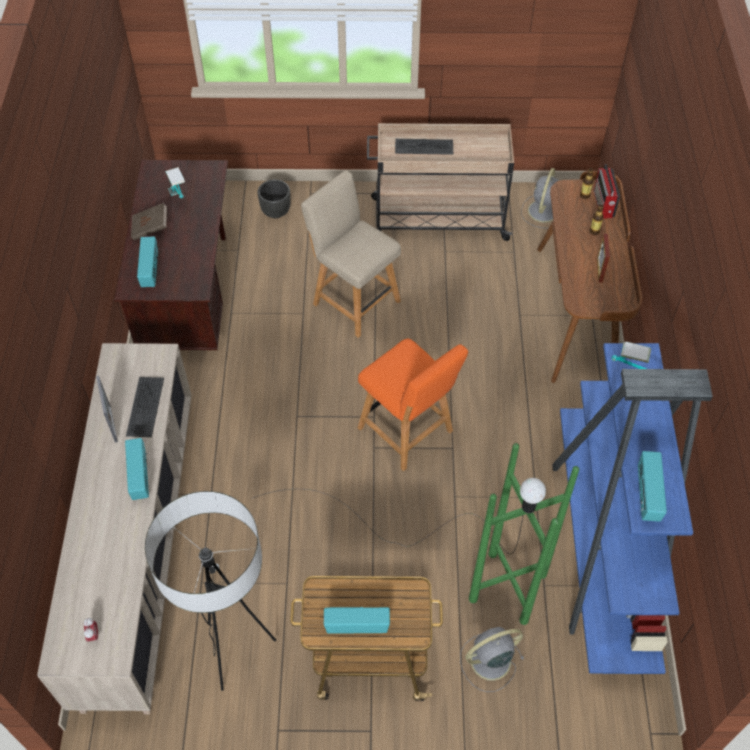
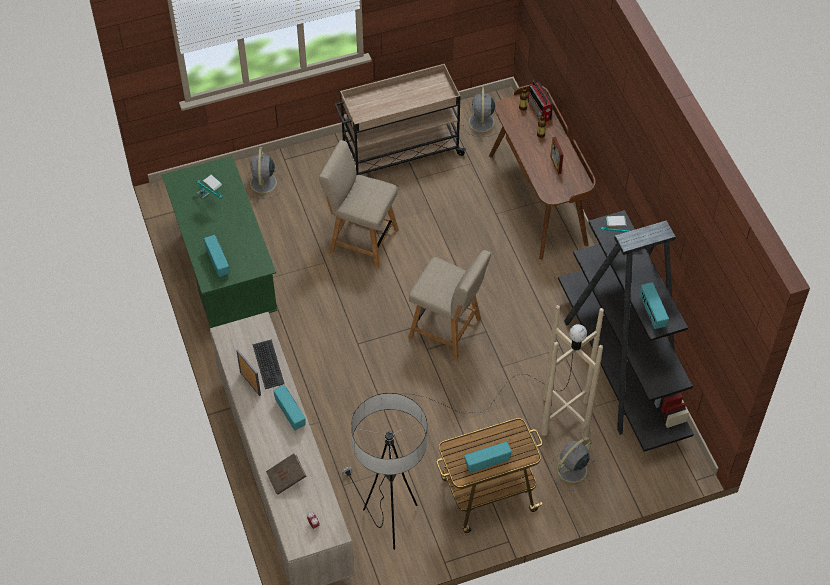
camera: 20 degrees left, 0 degrees up
brown desk [114,160,228,350] -> green desk [162,156,277,328]
brown book [131,203,167,240] -> brown book moved to [266,453,306,495]
green floor lamp [253,443,579,625] -> beige floor lamp [411,305,604,438]
black planter [258,180,291,218] -> grey fan [244,147,283,199]
orange chair [358,338,468,471] -> beige chair [408,250,491,360]
keyboard [395,139,453,155] -> none
blue bookcase [552,343,713,674] -> black bookcase [558,210,694,452]

